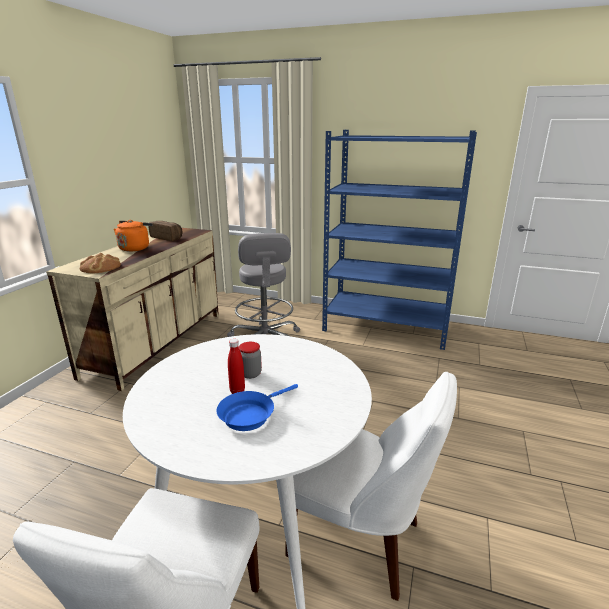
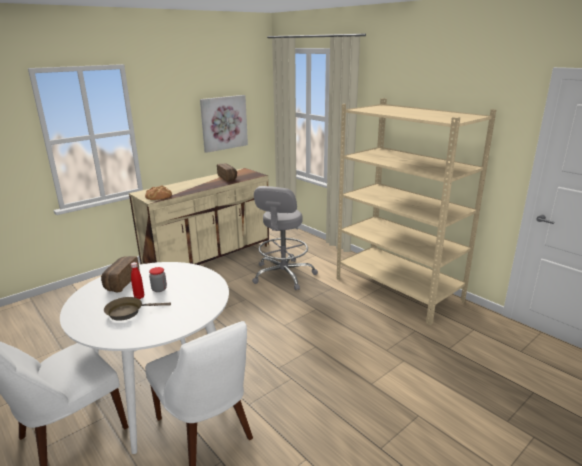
camera: 30 degrees right, 0 degrees up
orange kettle [114,220,153,251] -> none
blue frying pan [216,384,298,431] -> brown frying pan [104,297,171,321]
blue bookcase [322,130,477,350] -> beige bookcase [337,98,496,325]
none -> bread [101,256,139,292]
none -> picture [200,95,248,153]

